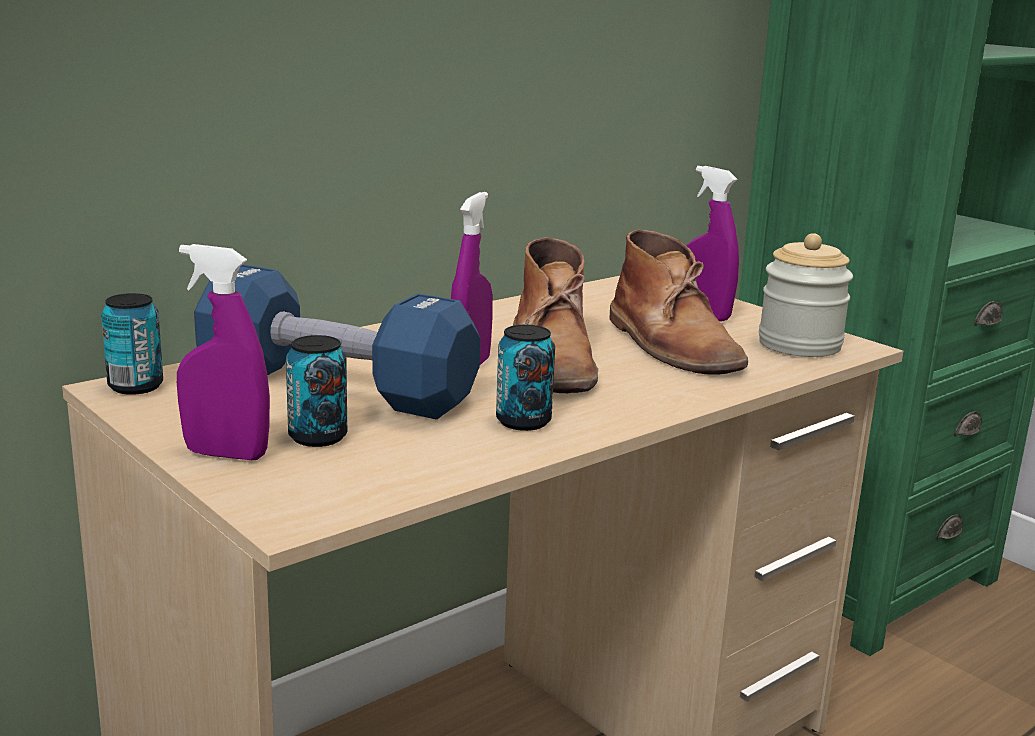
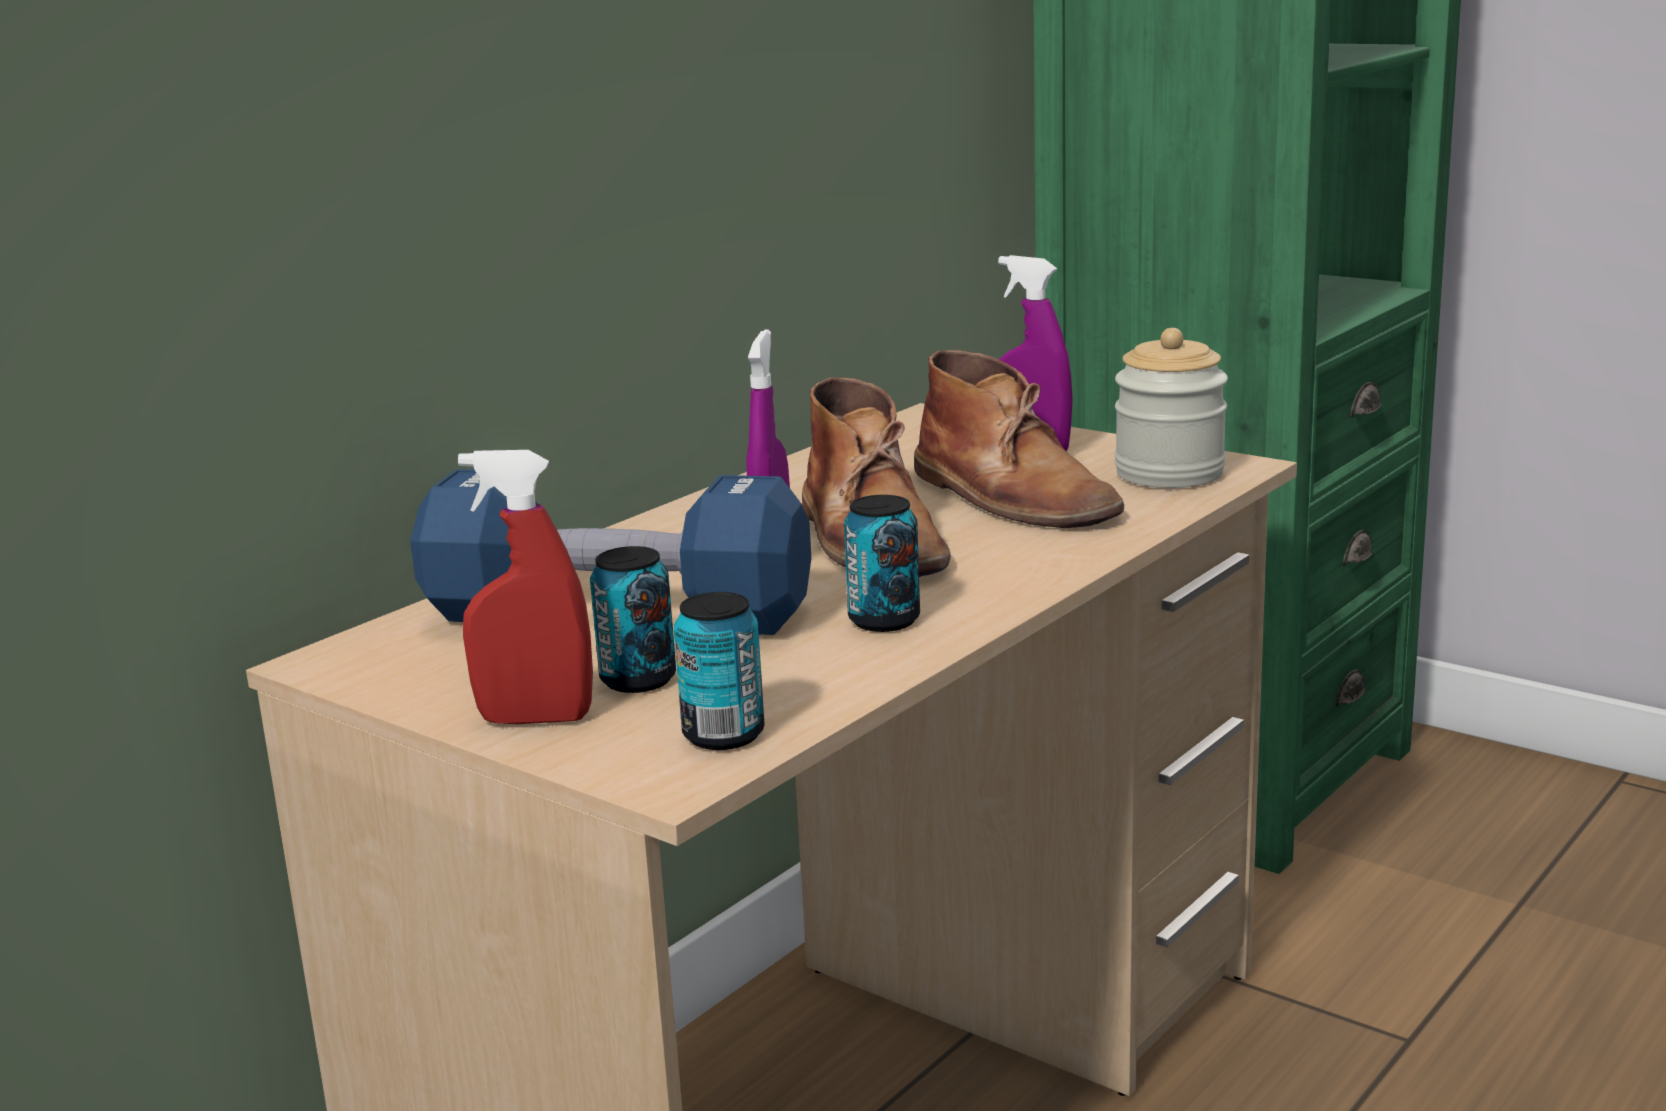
camera: 10 degrees left, 0 degrees up
can [101,293,163,395] -> can moved to [674,592,765,750]
purple spray bottle [177,244,270,460] -> red spray bottle [458,450,593,724]

